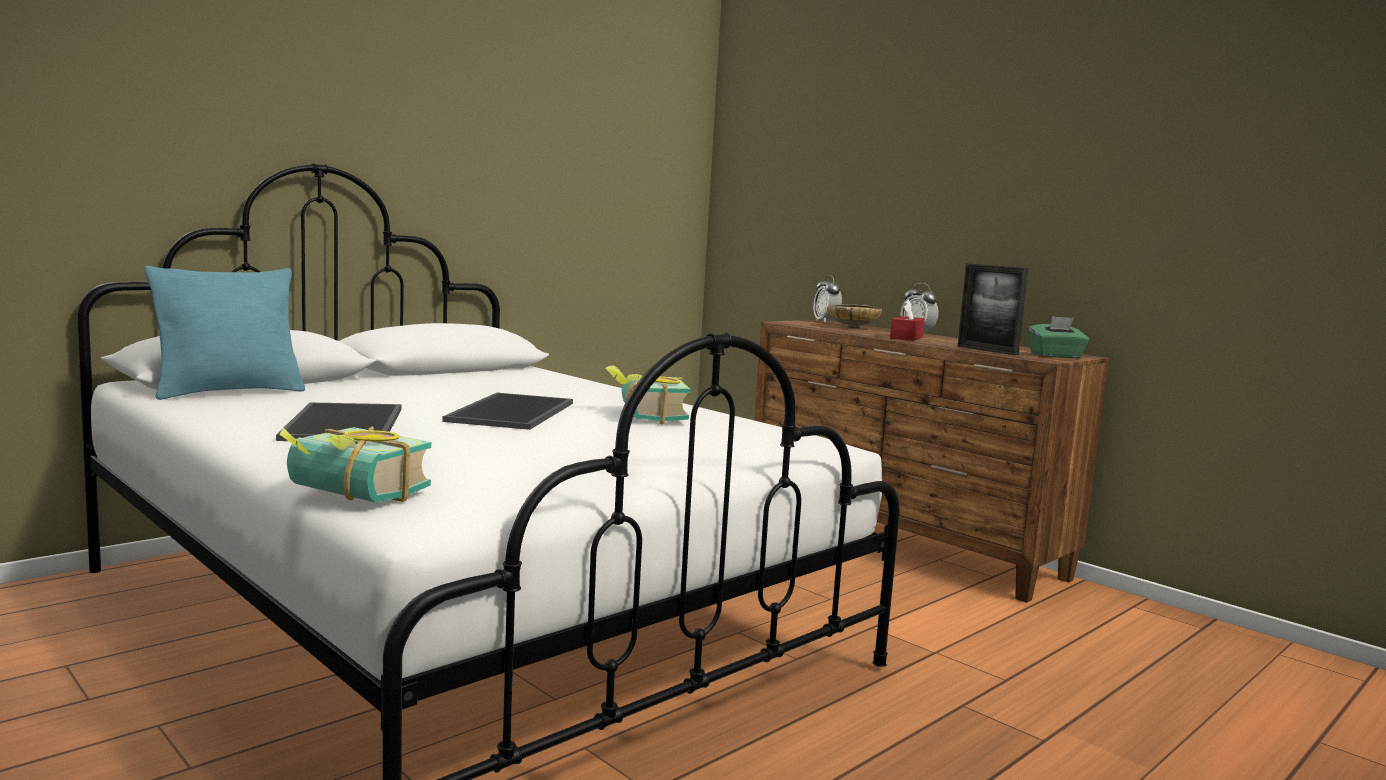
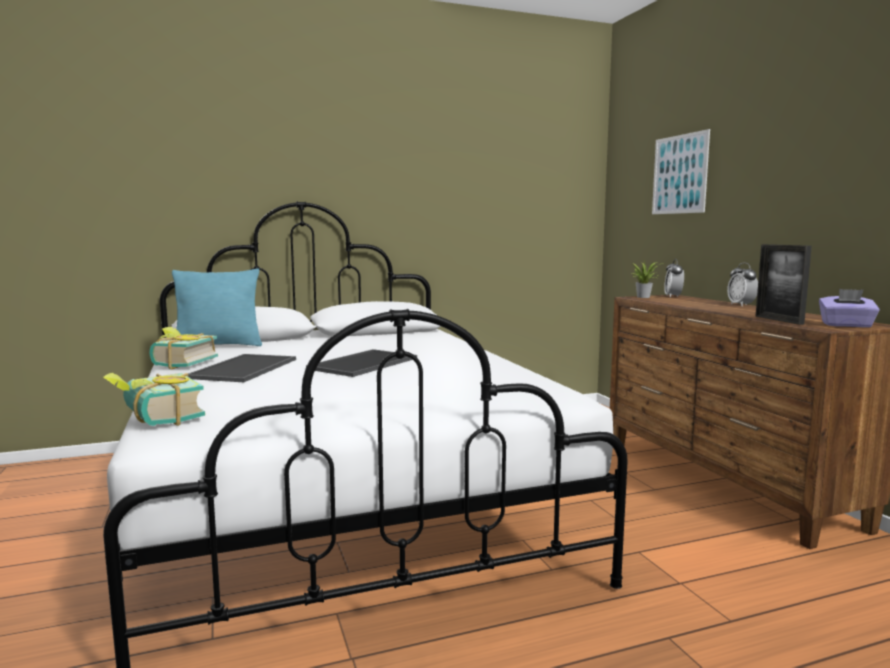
camera: 25 degrees right, 0 degrees up
book [605,366,691,425] -> book moved to [149,327,218,370]
beige bowl [827,304,882,329] -> none
red tissue box [890,299,925,341] -> none
green tissue box [1028,316,1089,358] -> purple tissue box [819,289,880,328]
none -> potted plant [632,261,665,298]
none -> picture [652,129,710,214]

